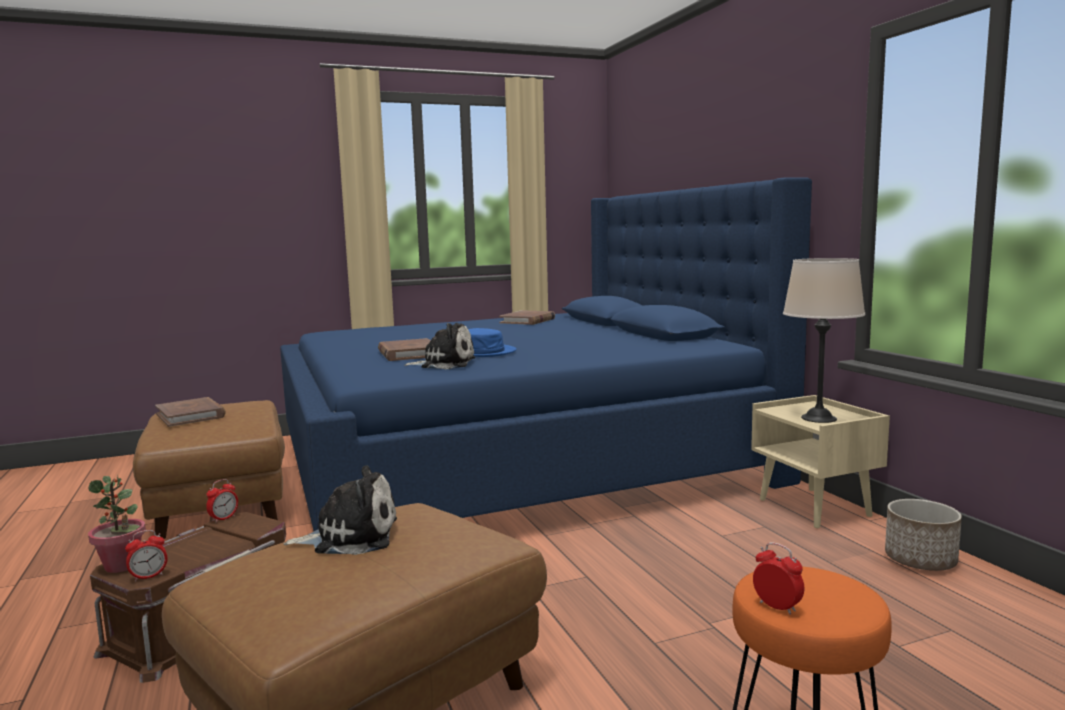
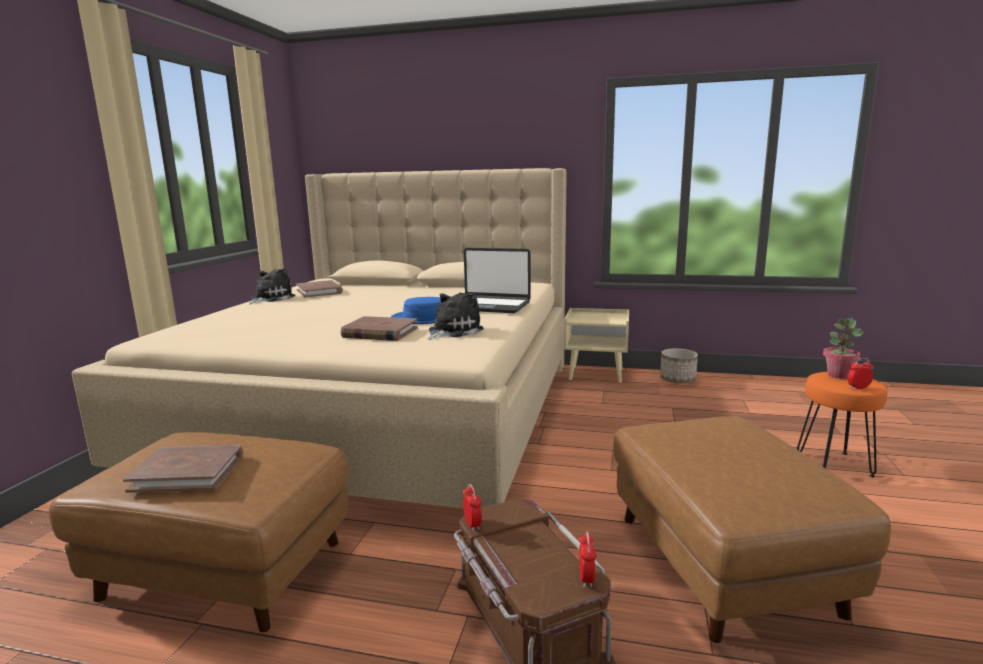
camera: 55 degrees left, 5 degrees up
potted plant [88,476,146,573] -> potted plant moved to [823,318,864,379]
blue bed [280,178,812,531] -> beige bed [72,168,567,508]
plush toy [283,465,397,555] -> plush toy moved to [249,268,295,304]
beige table lamp [783,258,865,423] -> none
none -> laptop [464,248,531,313]

